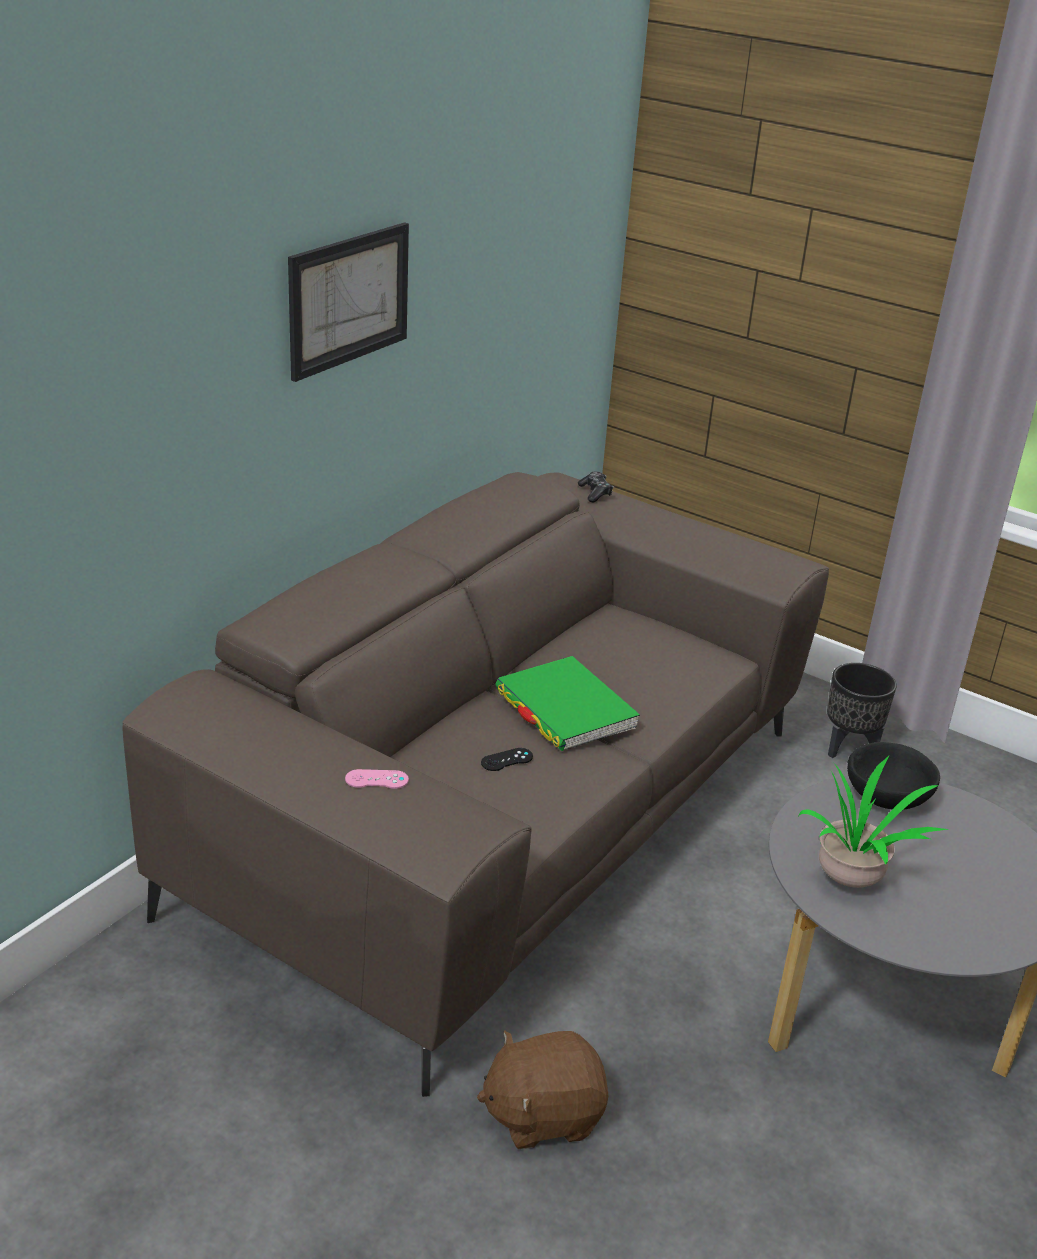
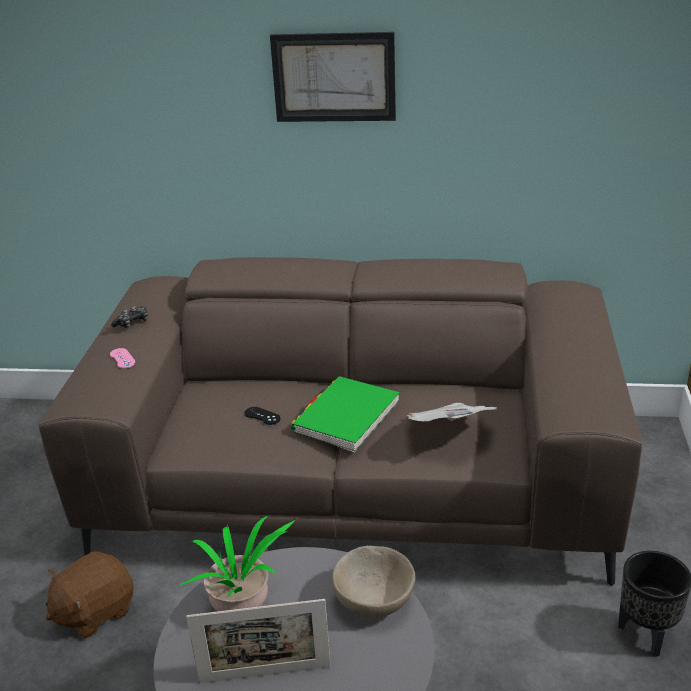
camera: 65 degrees right, 0 degrees up
brown plush toy [477,1030,609,1149] -> brown plush toy turned 90 degrees counterclockwise [46,551,133,638]
game controller [578,471,613,502] -> game controller moved to [111,306,148,329]
black bowl [847,742,940,810] -> beige bowl [332,546,415,617]
none -> picture frame [186,599,331,683]
none -> newspaper [407,403,497,421]

